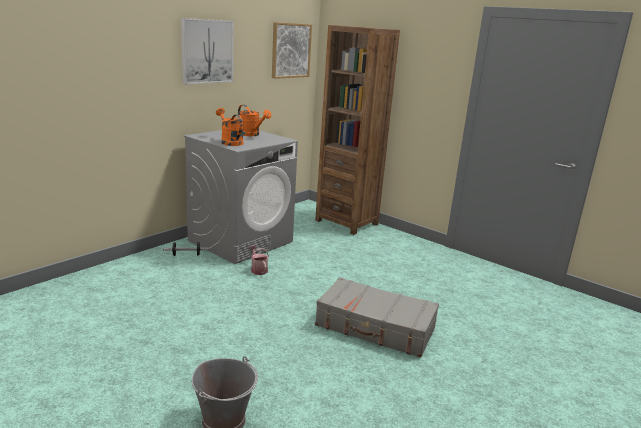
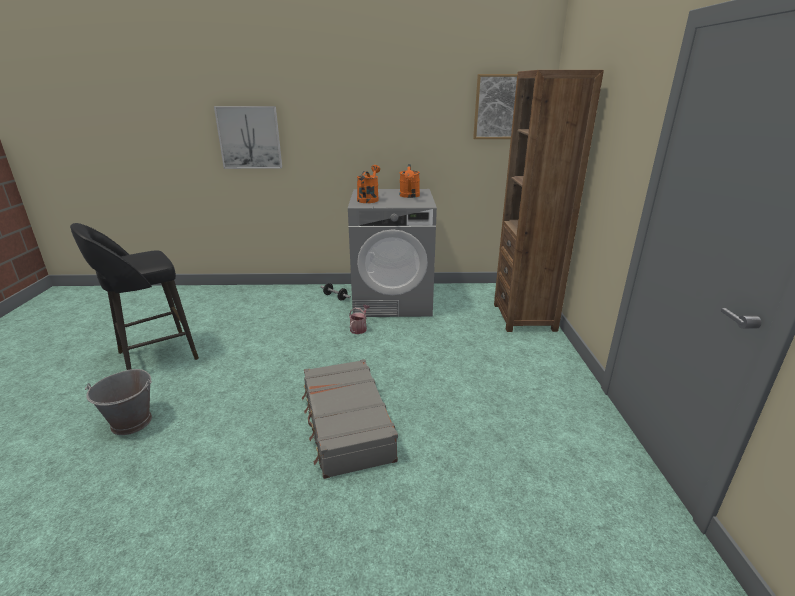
camera: 50 degrees right, 5 degrees up
picture [181,18,234,84] -> picture moved to [214,106,282,169]
none -> black stool [70,223,199,370]

